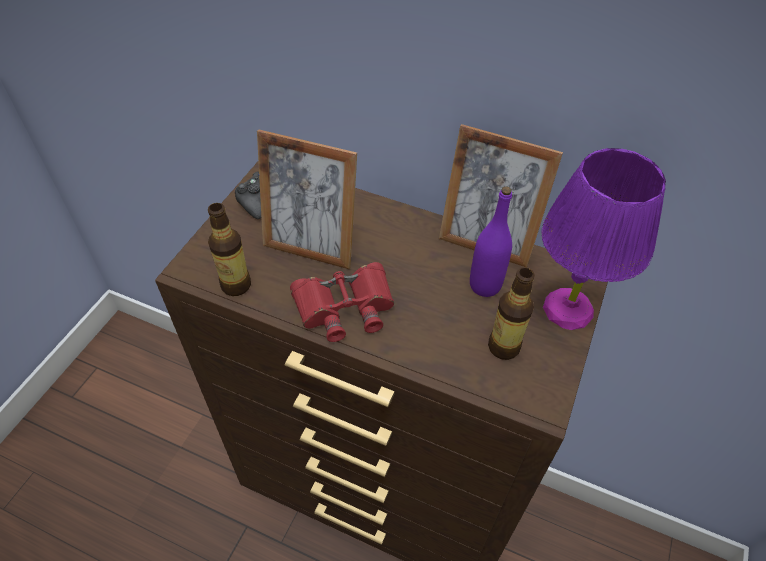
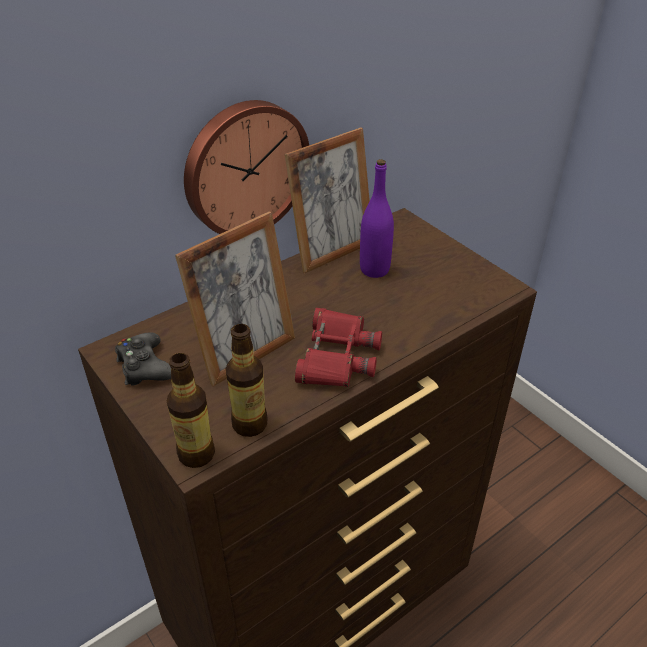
camera: 60 degrees left, 10 degrees down
bottle [488,267,535,360] -> bottle moved to [167,353,215,468]
purple table lamp [541,148,666,330] -> none
none -> wall clock [184,100,309,234]

